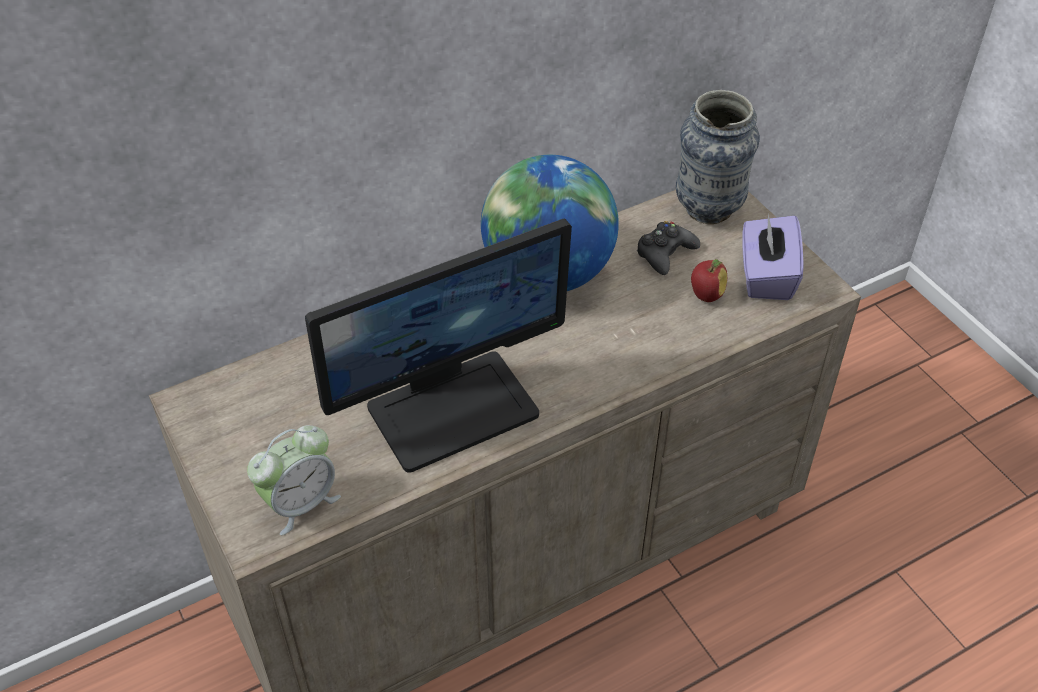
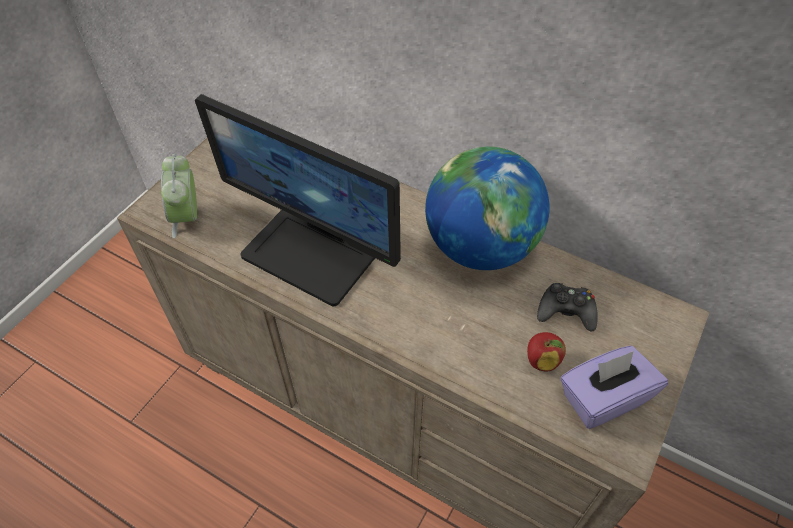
camera: 60 degrees right, 5 degrees up
alarm clock [247,425,341,535] -> alarm clock turned 60 degrees clockwise [161,154,197,238]
vase [676,90,760,224] -> none

